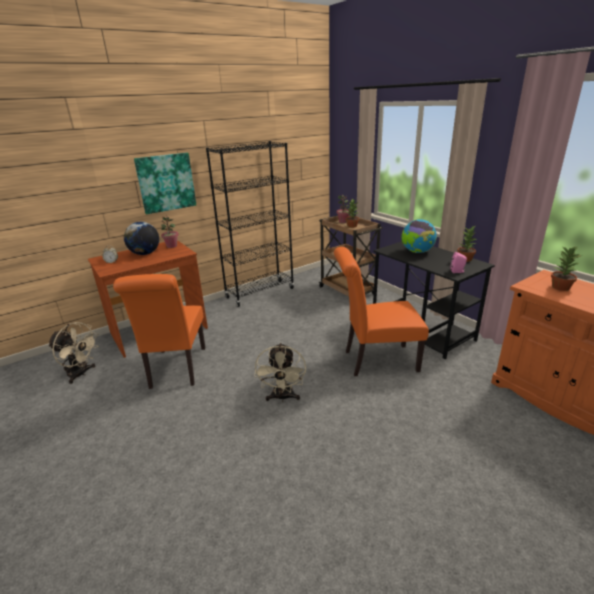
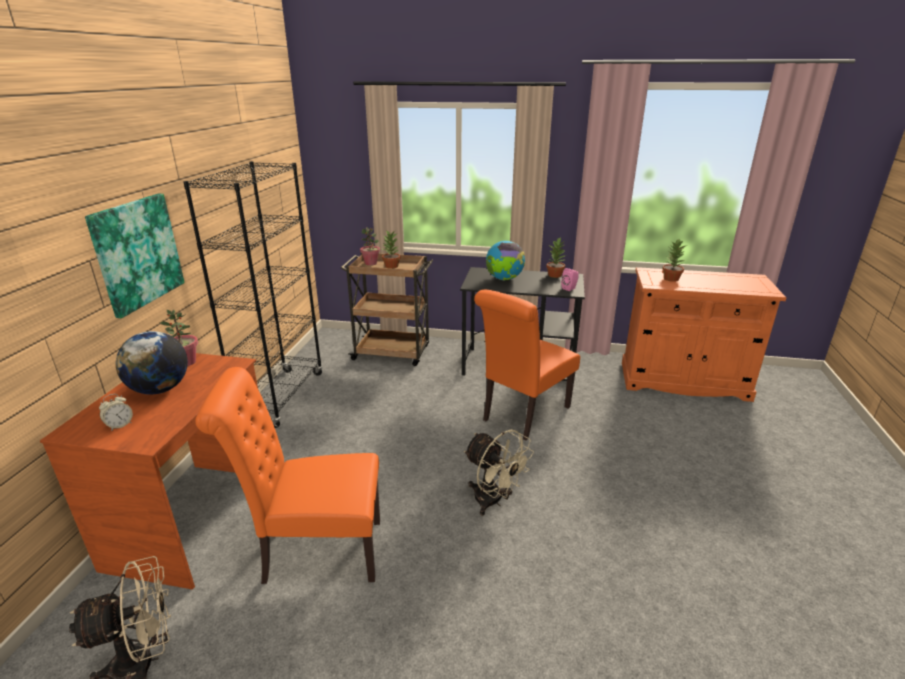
camera: 45 degrees left, 0 degrees up
orange chair [113,274,205,389] -> orange chair turned 135 degrees clockwise [195,367,380,584]

